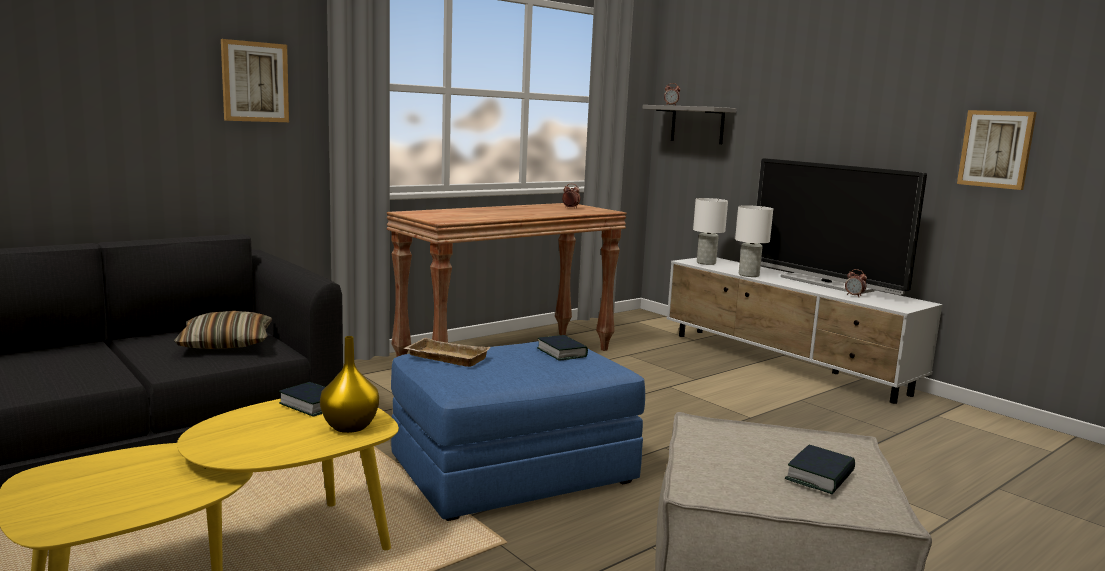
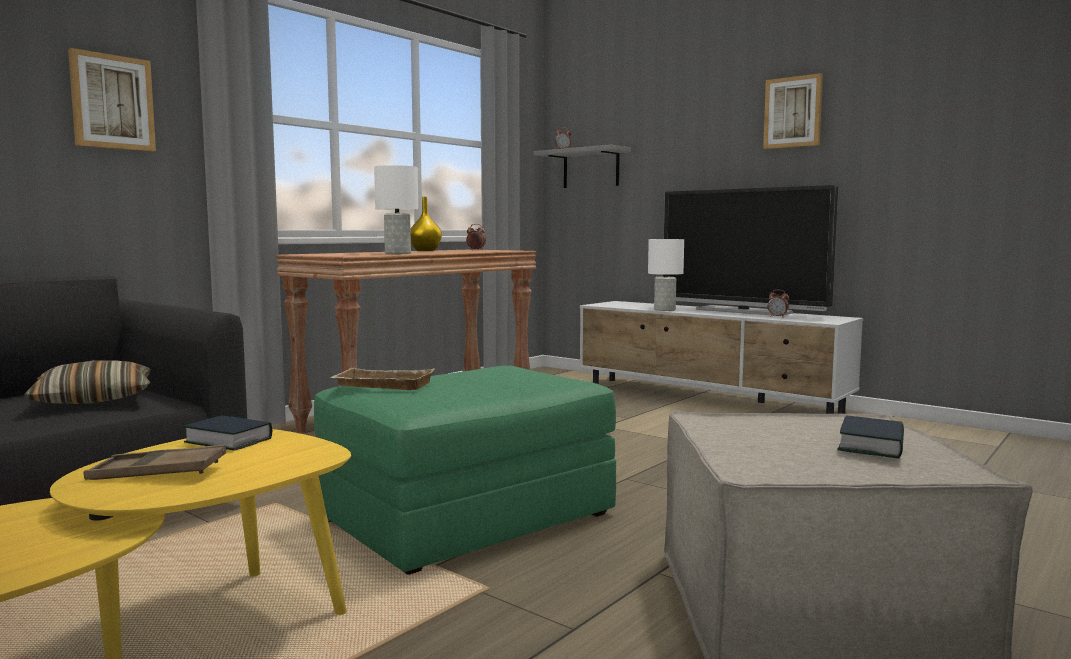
camera: 10 degrees left, 5 degrees down
yellow vase [320,336,379,433] -> yellow vase moved to [410,197,442,251]
blue ottoman [391,341,645,521] -> green ottoman [314,366,616,575]
book [537,335,588,361] -> none
white table lamp [693,198,728,265] -> white table lamp moved to [374,165,418,254]
picture [957,110,1037,190] -> picture moved to [763,73,823,149]
none -> brown tray [84,445,226,480]

